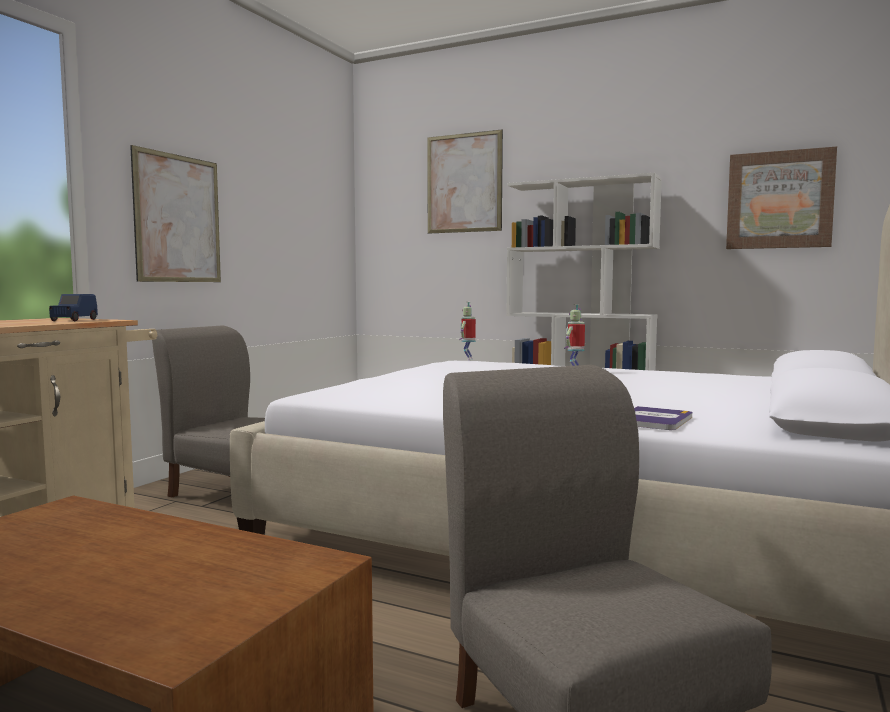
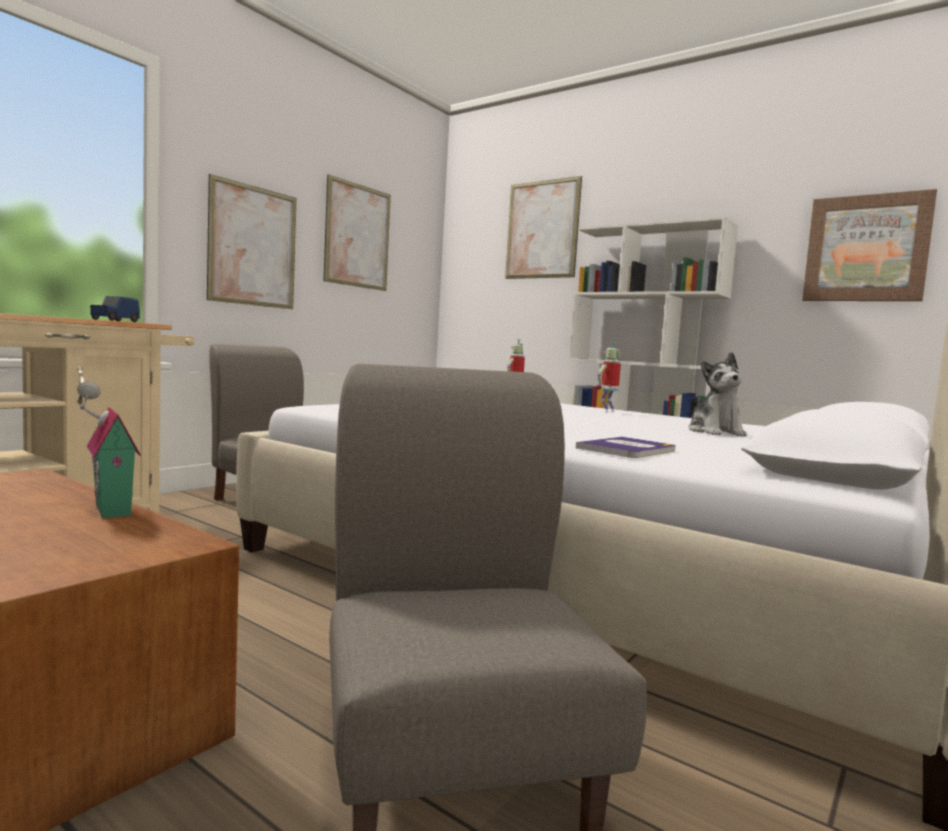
camera: 10 degrees right, 0 degrees up
none -> toy house [77,382,141,518]
none -> picture [324,174,391,291]
none -> plush toy [688,352,747,437]

